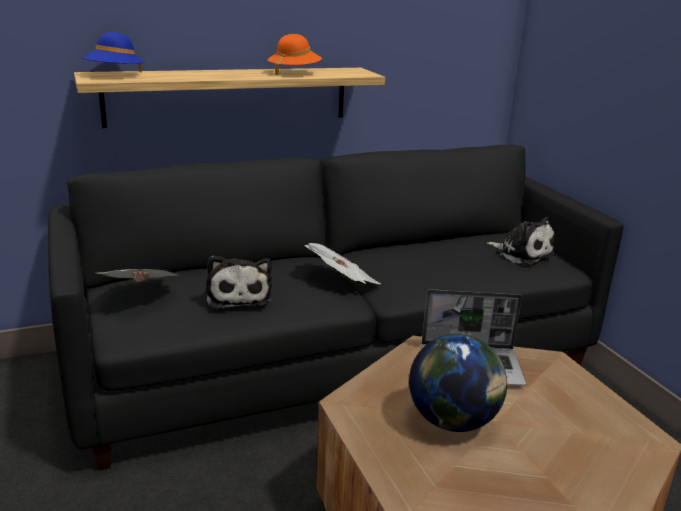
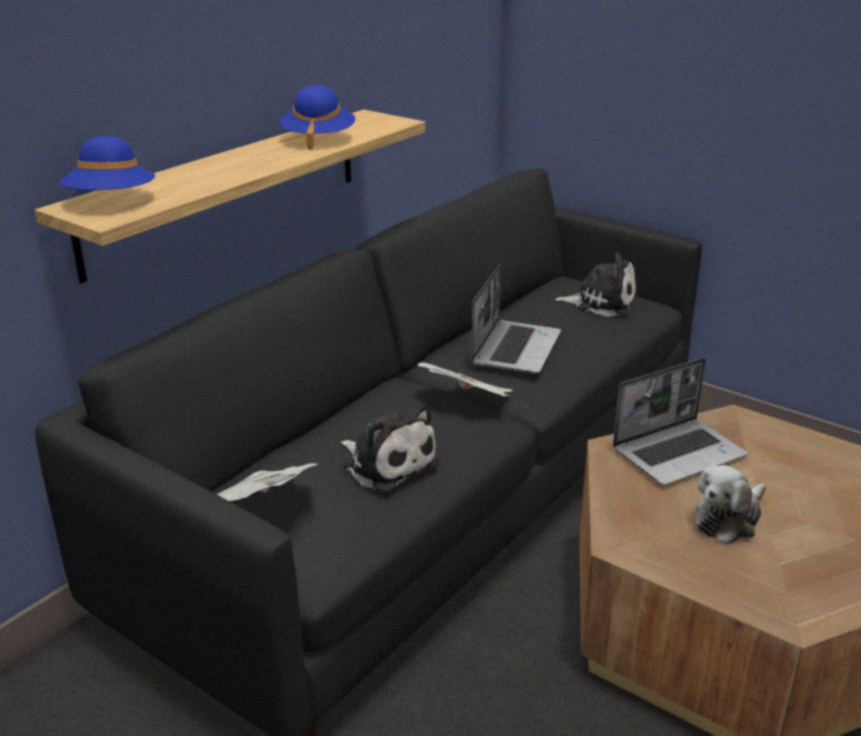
camera: 30 degrees left, 5 degrees up
orange hat [268,34,322,76] -> blue hat [279,85,355,150]
globe [409,334,507,432] -> plush toy [695,465,766,545]
none -> laptop [471,264,561,374]

